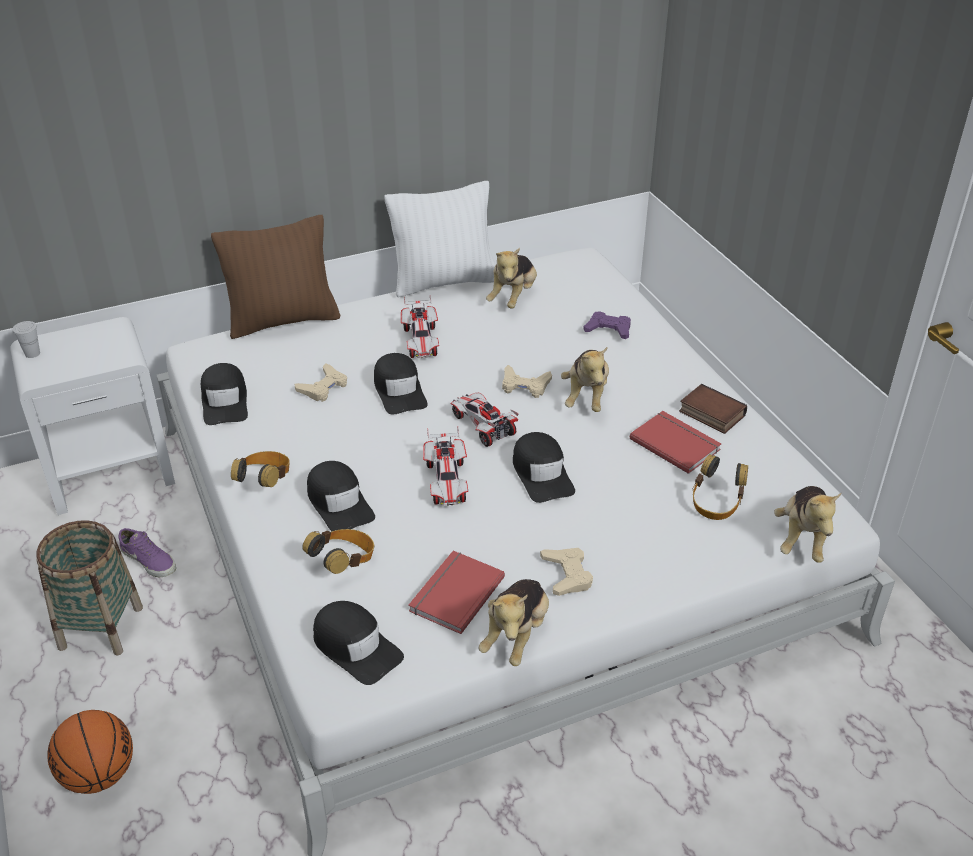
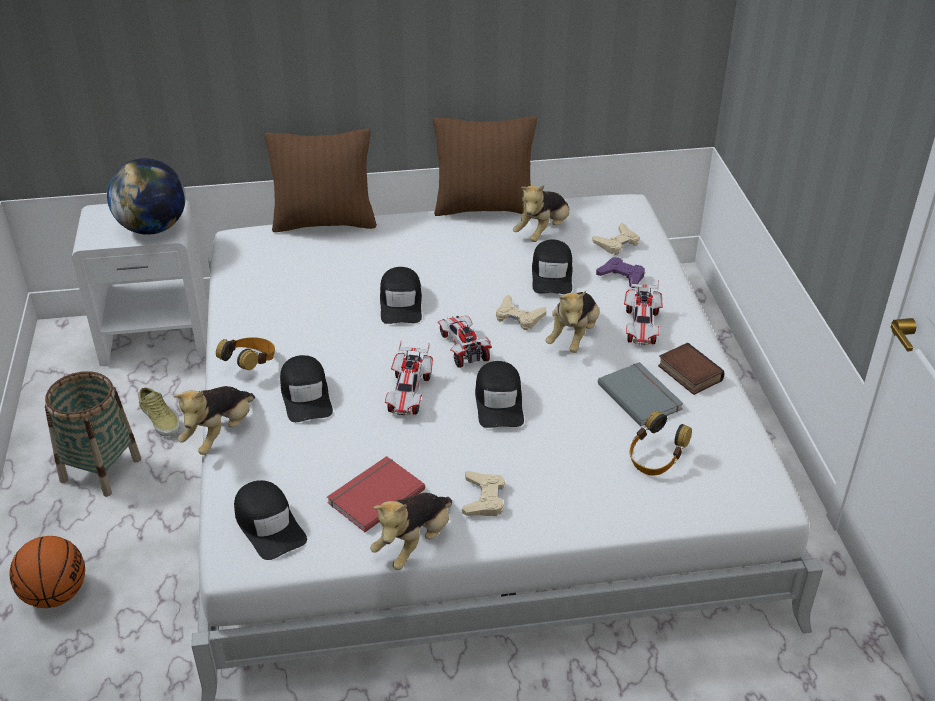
camera: 15 degrees right, 0 degrees up
white cup [12,321,40,358] -> none
purple shoe [119,528,176,577] -> beige shoe [138,387,180,436]
black cap [201,363,248,425] -> black cap moved to [532,239,573,294]
beige game controller [294,363,347,402] -> beige game controller moved to [592,223,640,255]
headphones [302,529,374,574] -> none
white pillow [384,181,496,297] -> brown pillow [433,116,537,216]
toy car [401,296,439,358] -> toy car moved to [624,279,663,345]
red book [630,411,721,474] -> grey book [598,362,684,426]
plush toy [774,486,842,563] -> plush toy moved to [173,386,255,455]
none -> globe [107,158,186,235]

